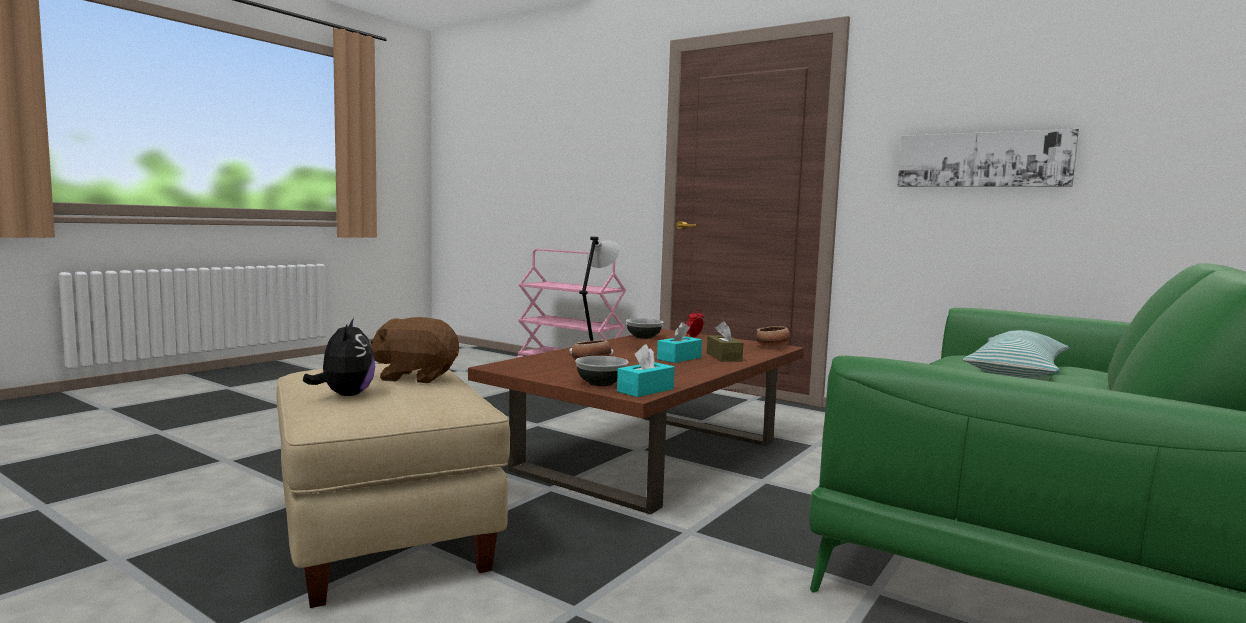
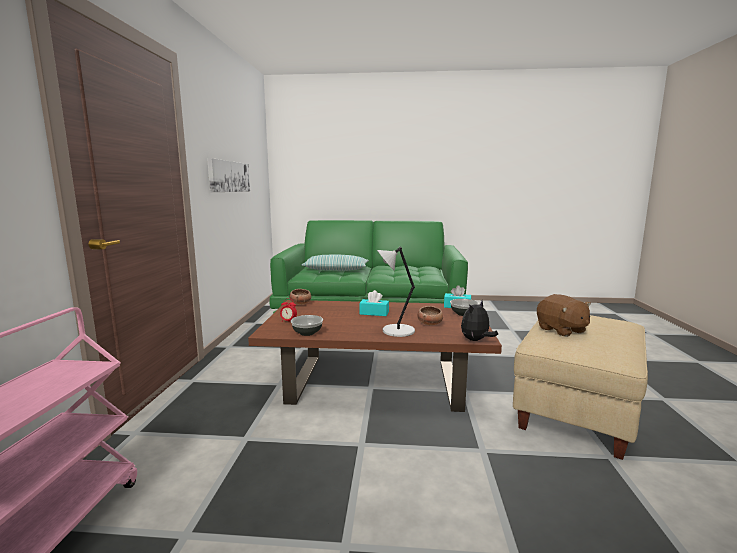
camera: 120 degrees left, 5 degrees up
plush toy [303,318,375,396] -> plush toy moved to [461,301,498,341]
brown tissue box [707,321,743,362] -> none

